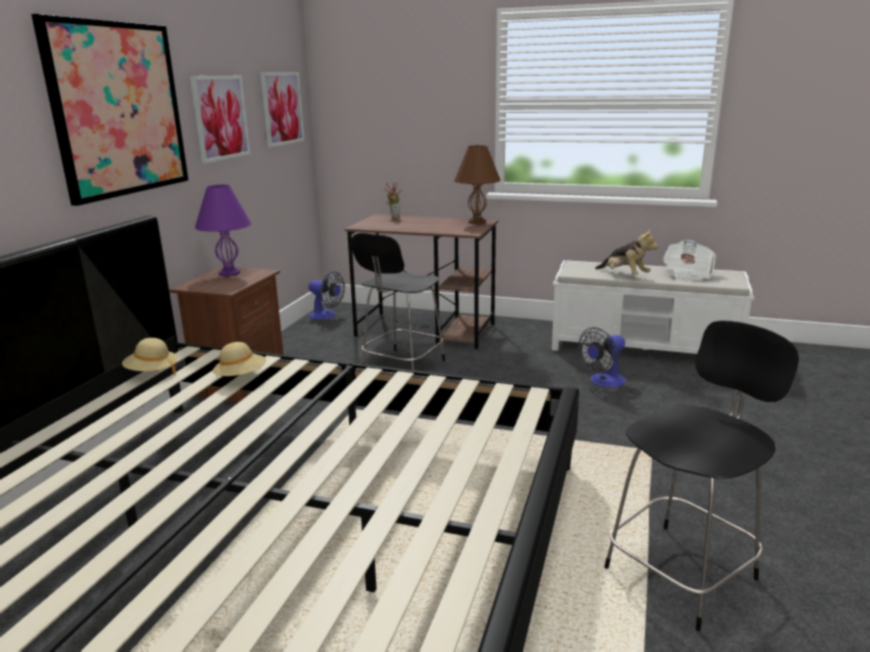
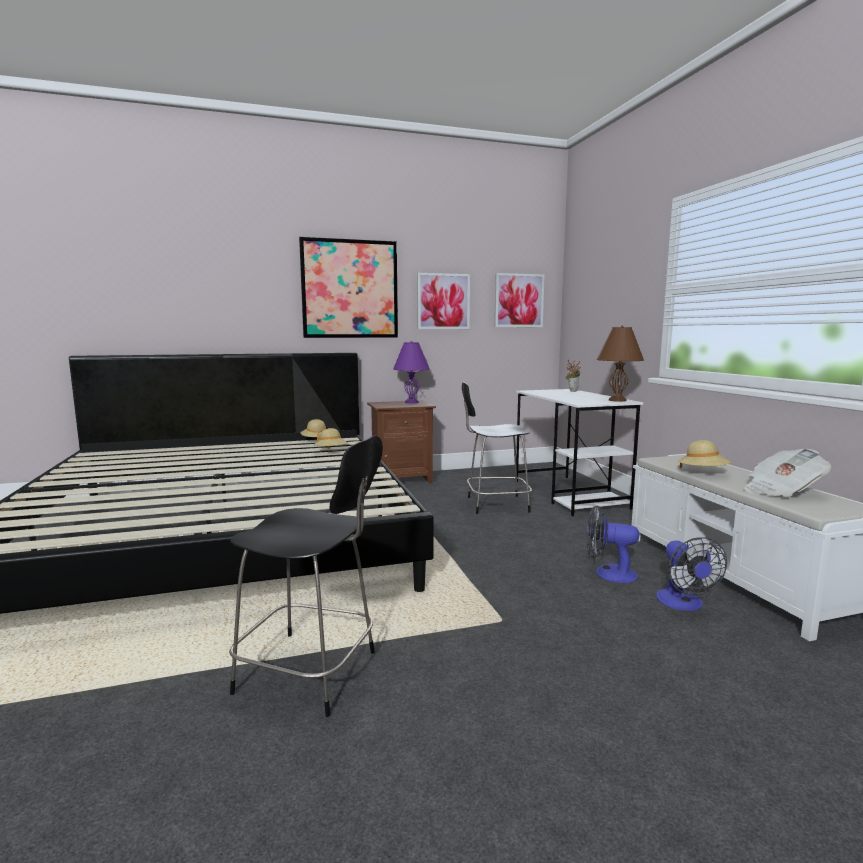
camera: 55 degrees right, 10 degrees down
fan [308,272,345,320] -> fan moved to [656,537,727,611]
brown desk [345,214,498,349] -> white desk [516,389,643,516]
plush toy [595,229,658,275] -> beige hat [678,440,731,468]

